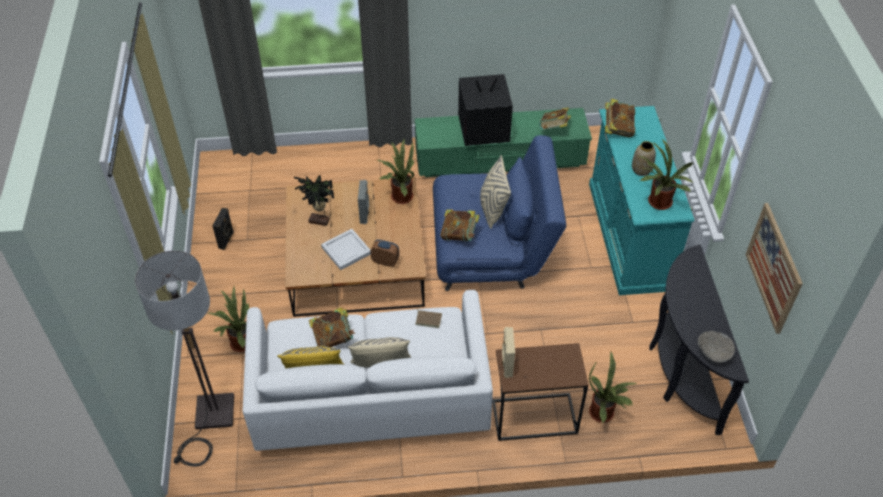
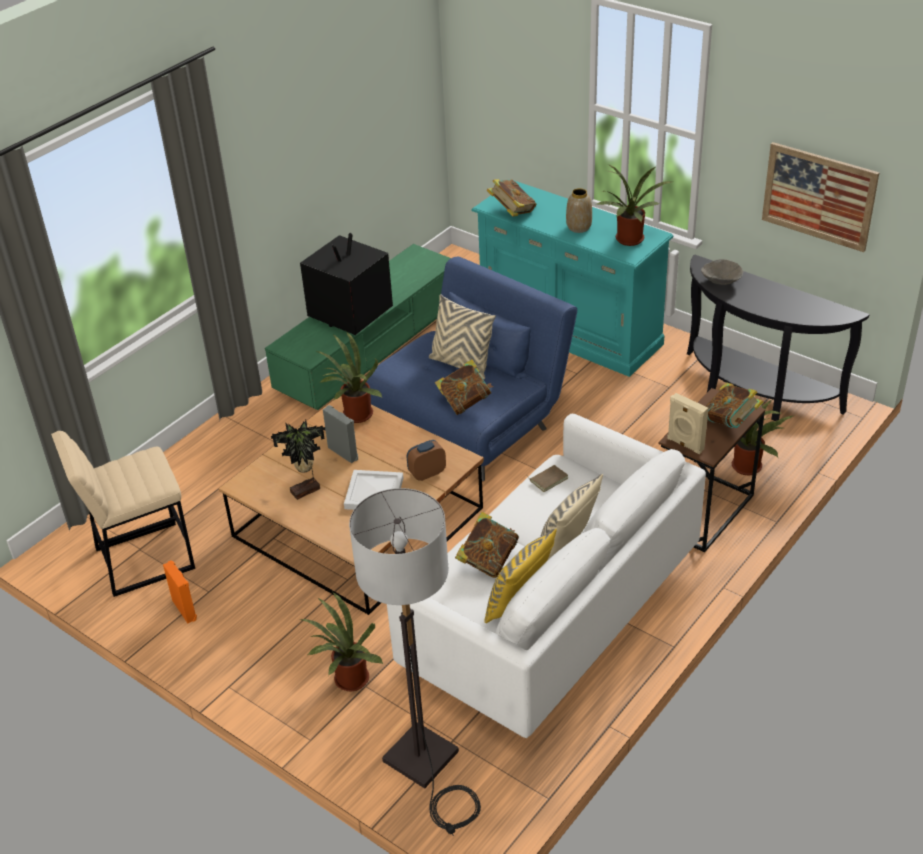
camera: 45 degrees left, 10 degrees down
black speaker [213,208,234,250] -> orange speaker [163,560,197,623]
book [539,107,571,130] -> book moved to [706,382,763,428]
grey bowl [698,331,735,362] -> grey bowl moved to [701,259,743,285]
none -> beige stool [51,431,195,597]

